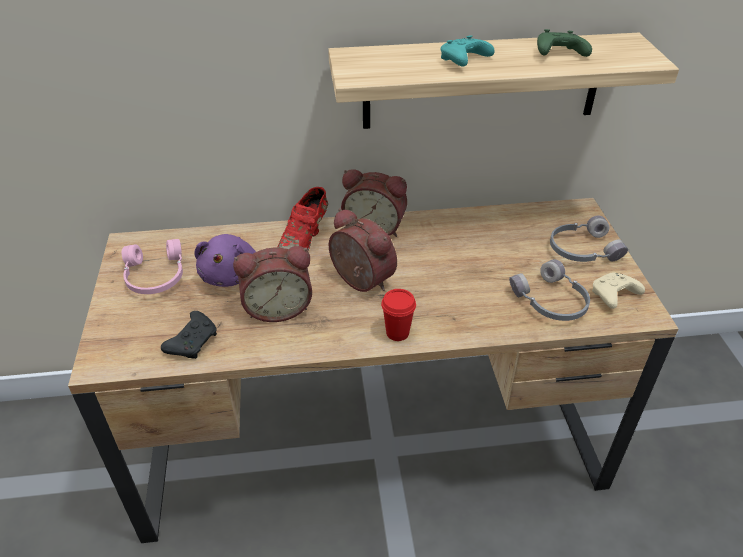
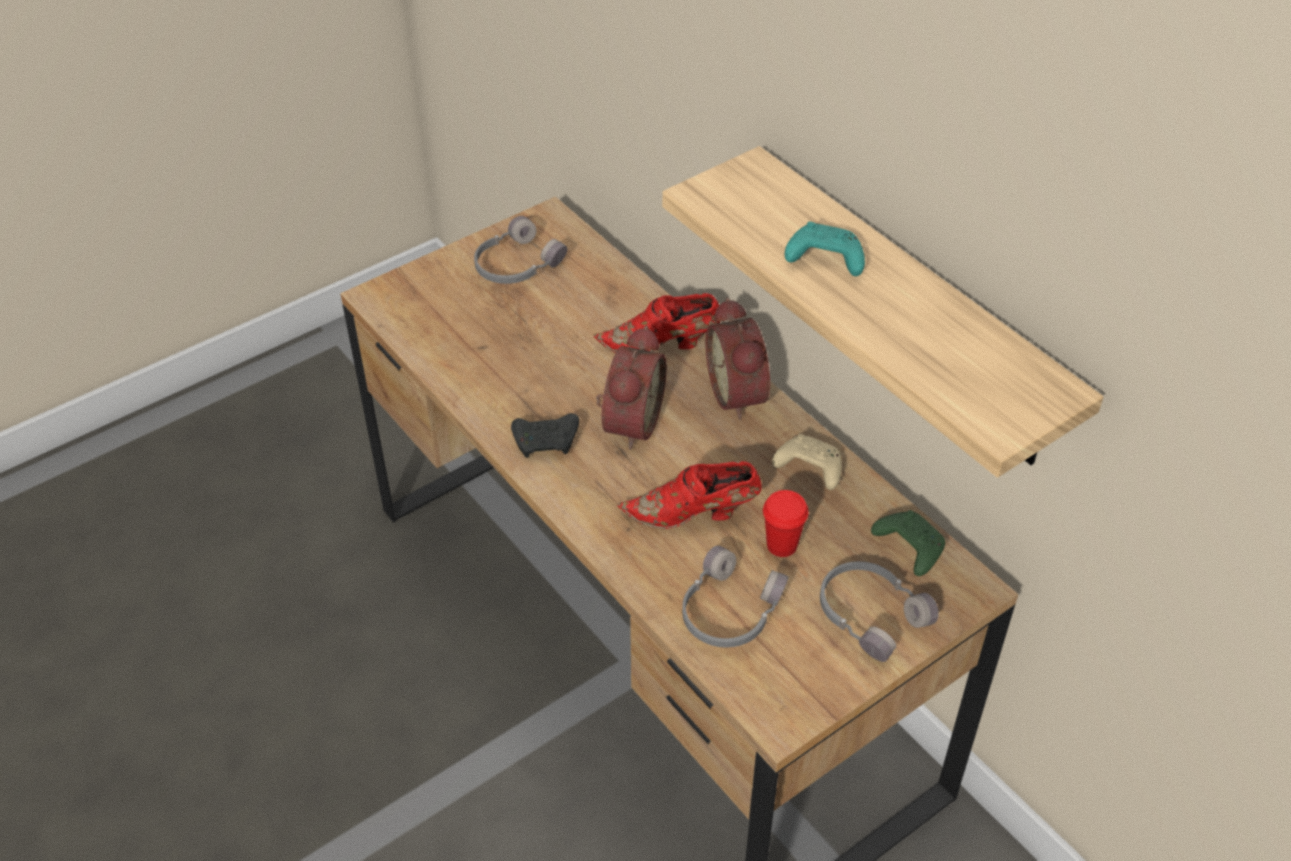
camera: 60 degrees right, 5 degrees up
pink headphones [122,239,183,294] -> grey headphones [474,216,568,284]
black game controller [161,311,217,359] -> black game controller moved to [511,413,579,458]
purple plush toy [194,234,256,287] -> none
alarm clock [233,246,312,322] -> none
red cup [381,289,416,341] -> red cup moved to [763,490,809,557]
green game controller [537,29,592,57] -> green game controller moved to [871,510,945,576]
beige game controller [592,272,645,309] -> beige game controller moved to [772,434,842,490]
none -> red shoe [617,461,762,529]

